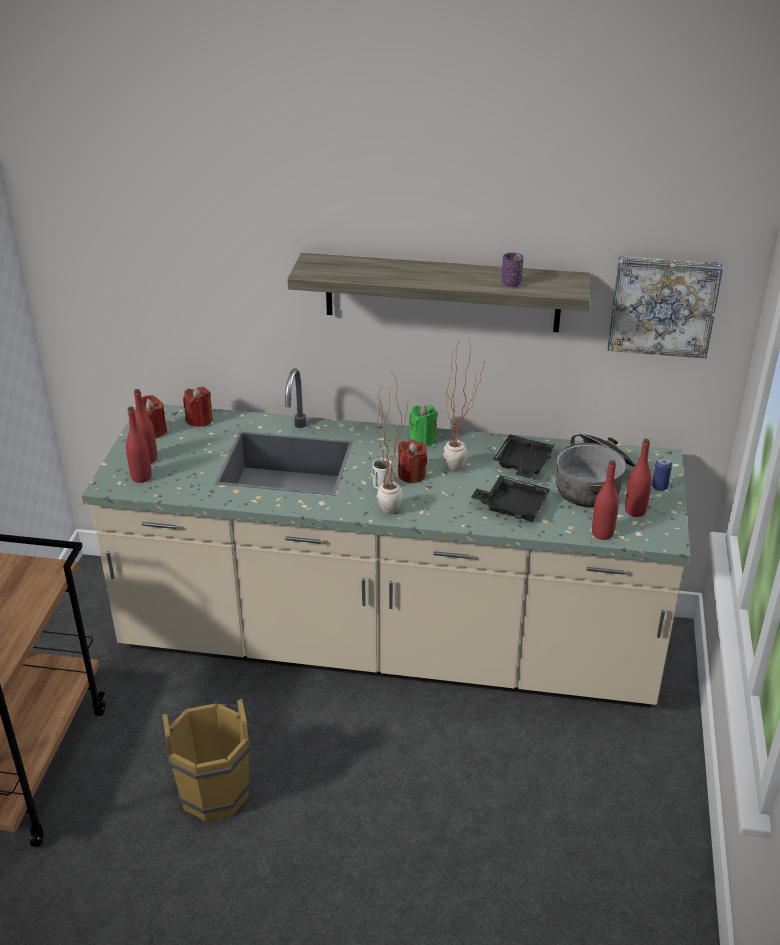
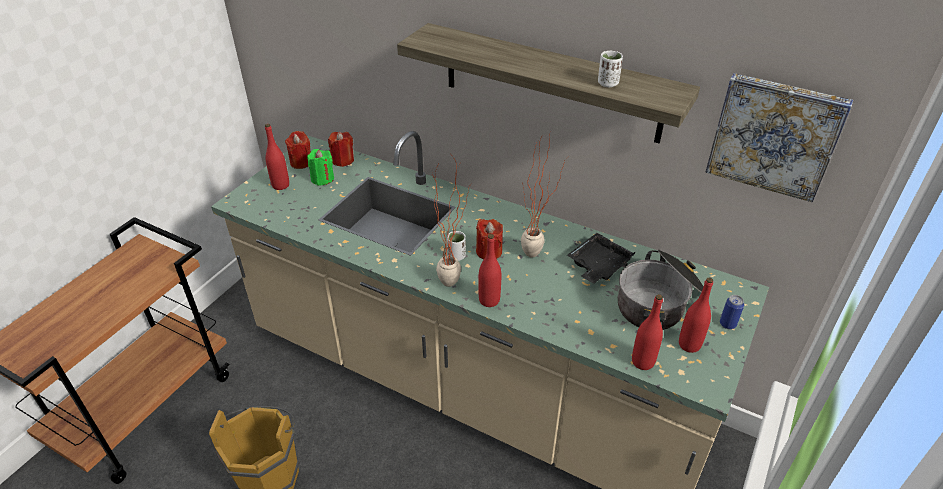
camera: 20 degrees right, 5 degrees up
red bottle [126,406,152,483] -> red bottle moved to [478,234,501,307]
green candle [409,405,438,446] -> green candle moved to [307,149,334,186]
black tray [471,475,551,521] -> none
purple cup [502,253,523,287] -> white cup [598,51,623,87]

